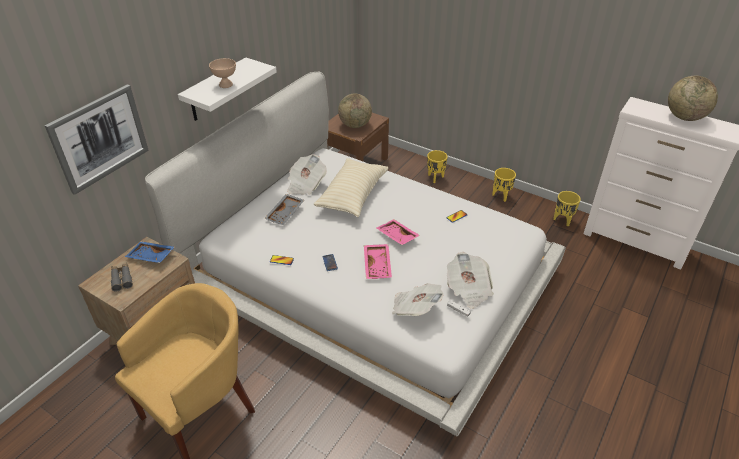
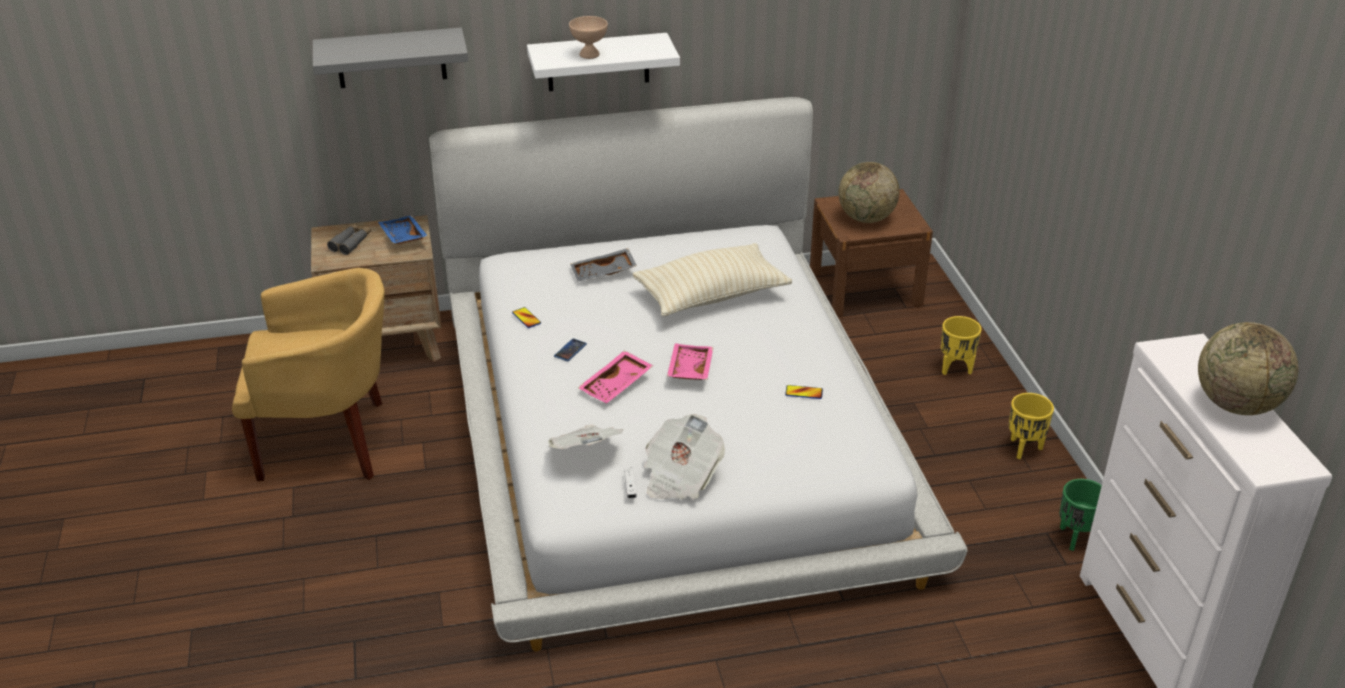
camera: 45 degrees right, 5 degrees down
picture [45,84,149,195] -> grey shelf [313,27,468,88]
newspaper [287,154,327,195] -> none
yellow planter [553,191,581,226] -> green planter [1060,479,1102,551]

